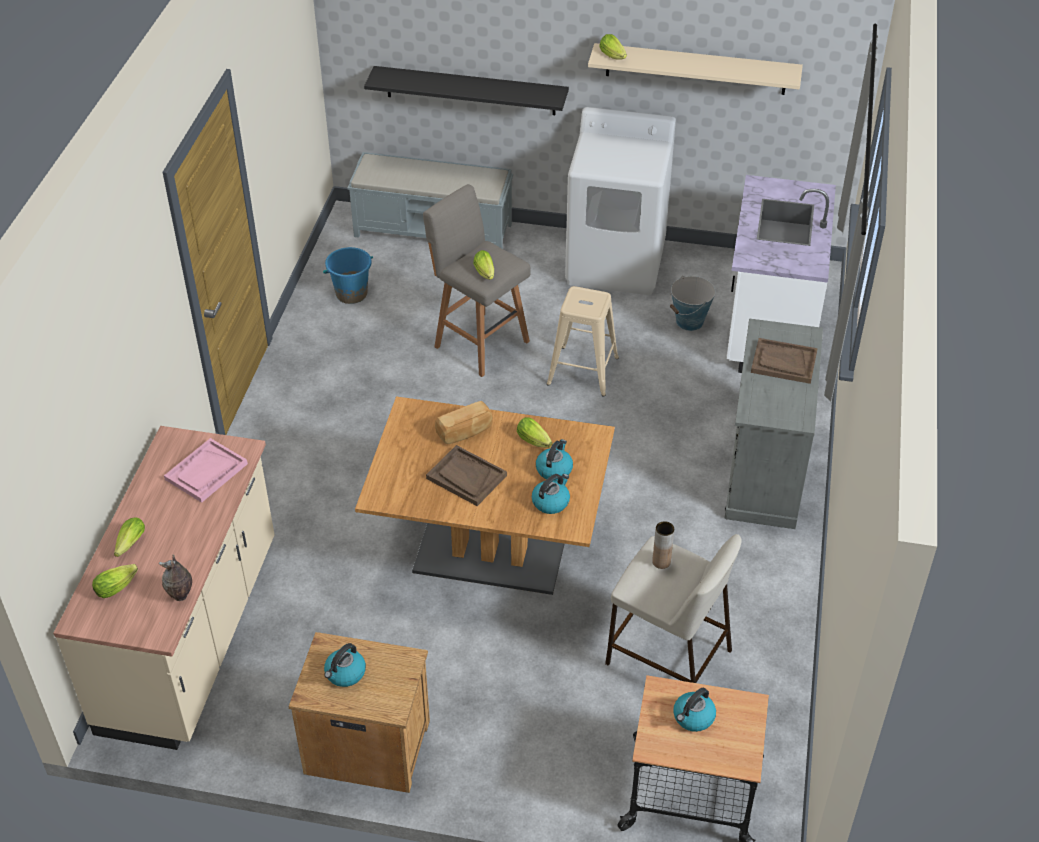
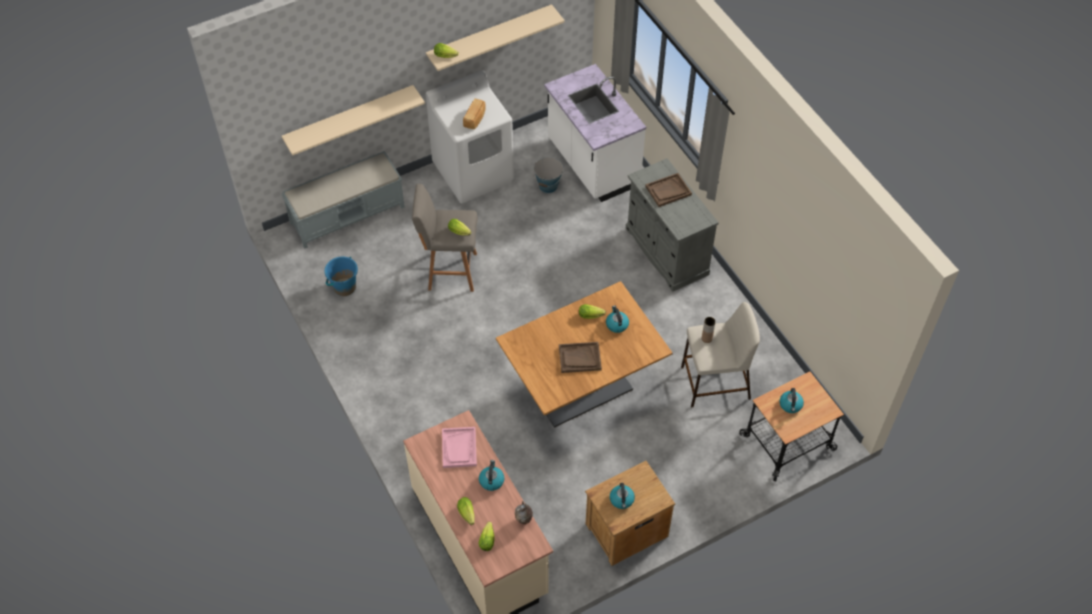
camera: 40 degrees left, 10 degrees up
black shelf [364,66,569,115] -> beige shelf [282,85,425,156]
bread [435,401,493,444] -> bread moved to [463,99,486,129]
kettle [532,474,570,514] -> kettle moved to [479,460,504,491]
beige stool [547,286,619,397] -> none

